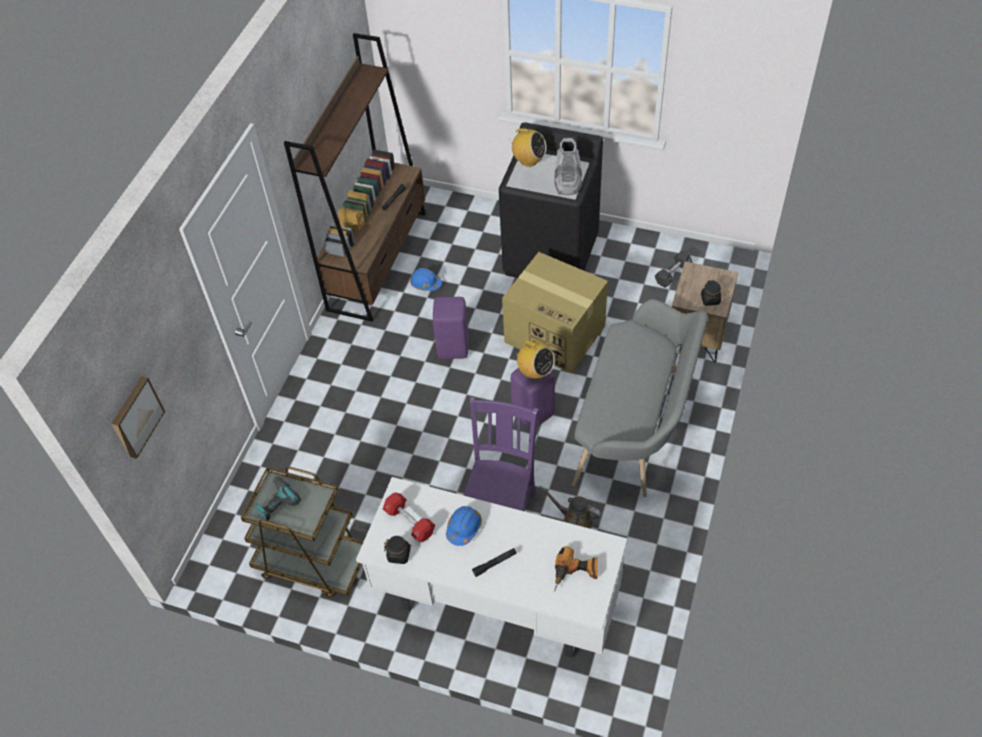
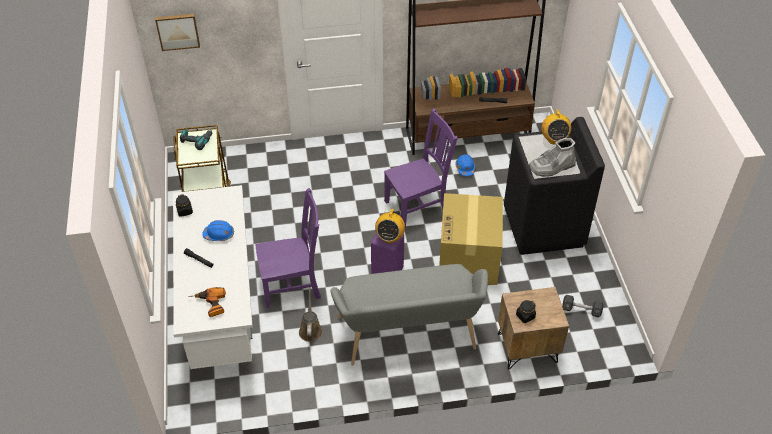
camera: 60 degrees right, 5 degrees down
red dumbbell [383,492,435,542] -> none
purple stool [433,297,469,359] -> purple chair [384,108,458,228]

